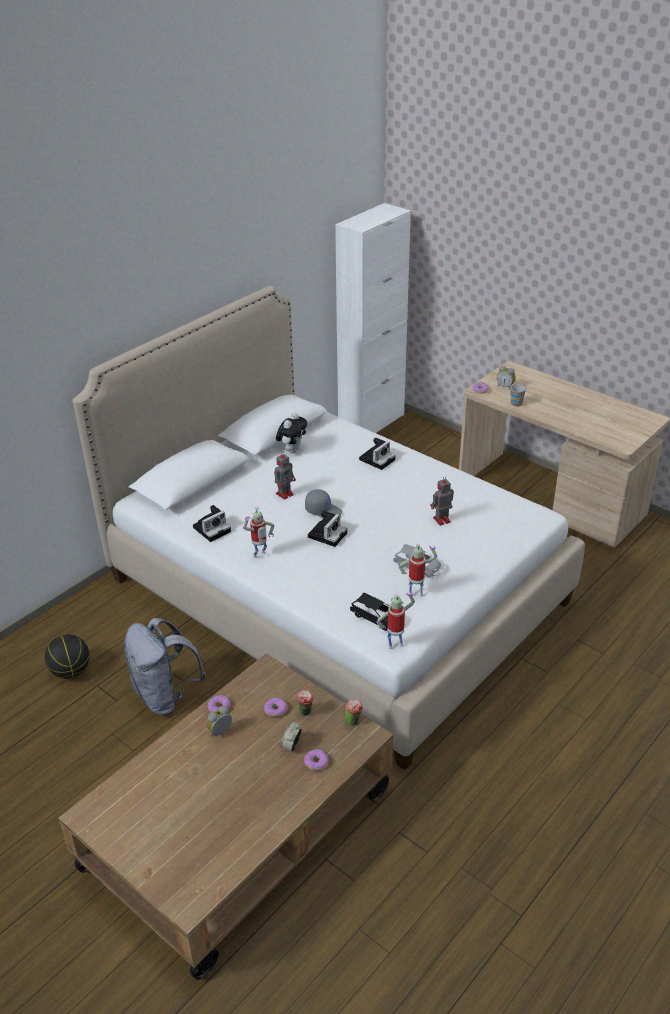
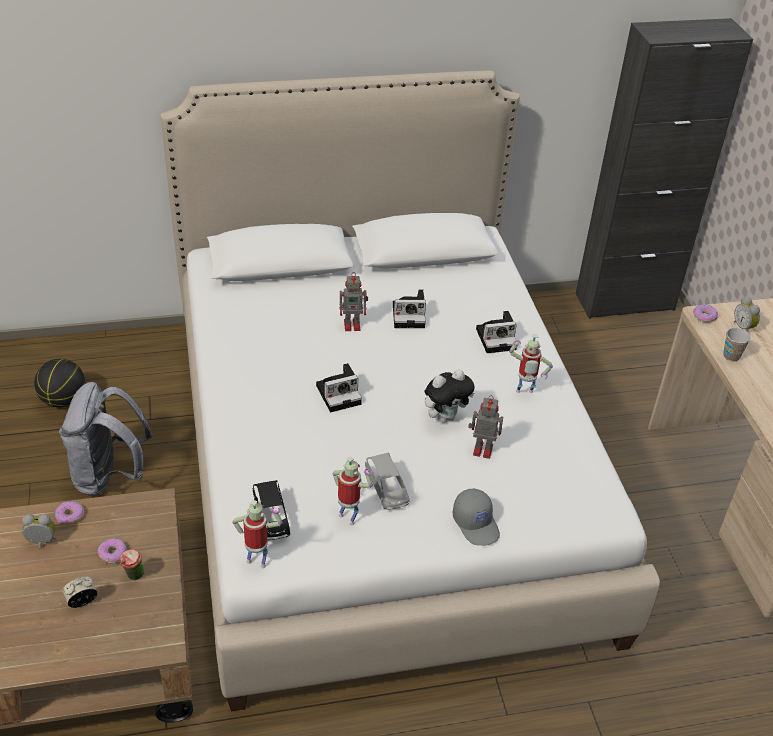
camera: 35 degrees right, 5 degrees up
camera [193,505,231,542] -> camera moved to [393,289,426,328]
toy robot [243,506,274,558] -> toy robot moved to [509,334,553,393]
plush toy [276,413,307,453] -> plush toy moved to [424,369,474,423]
donut [304,749,329,771] -> none
grey cap [305,489,342,518] -> grey cap moved to [453,488,500,546]
white cabinet [335,203,411,433] -> black cabinet [576,18,753,319]
cup [345,699,363,726] -> none

